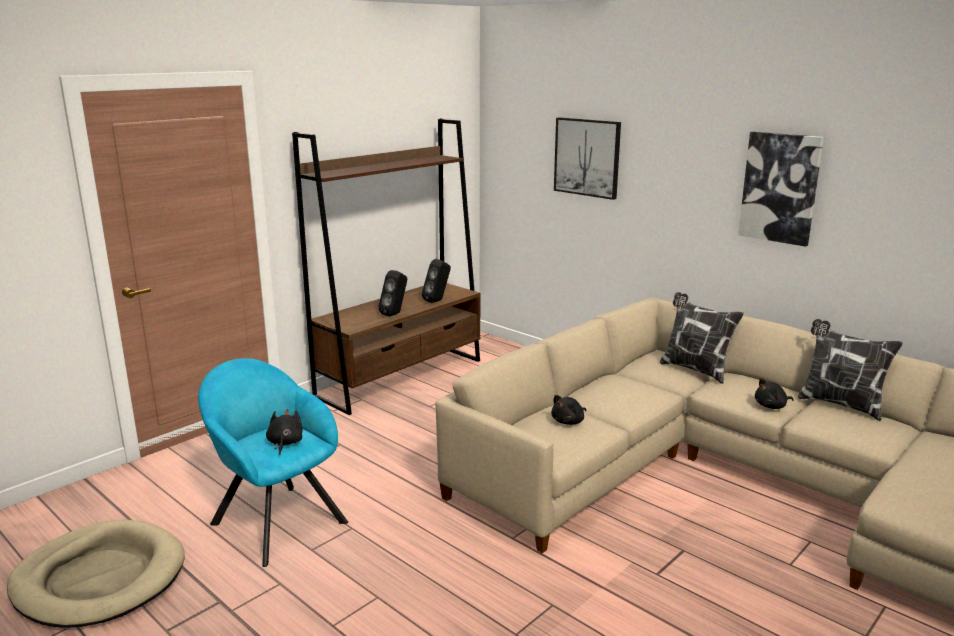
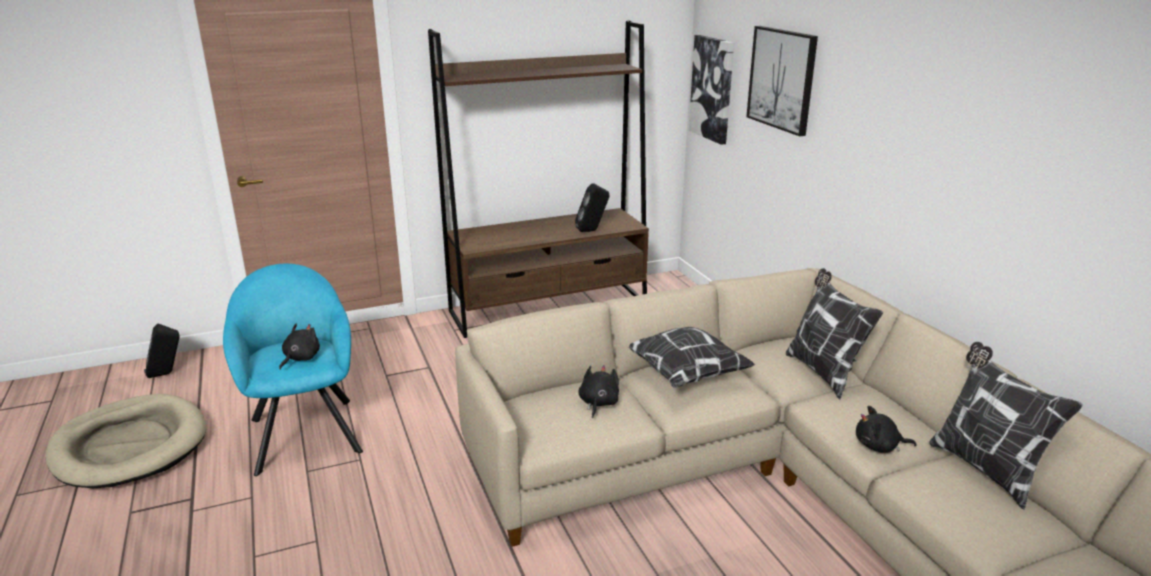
camera: 25 degrees right, 5 degrees up
black speaker [378,270,407,317] -> black speaker moved to [144,323,180,378]
black plush toy [551,395,587,425] -> black plush toy turned 120 degrees clockwise [578,365,619,418]
picture [738,132,824,247] -> picture moved to [689,35,734,145]
none -> pillow [628,327,755,388]

